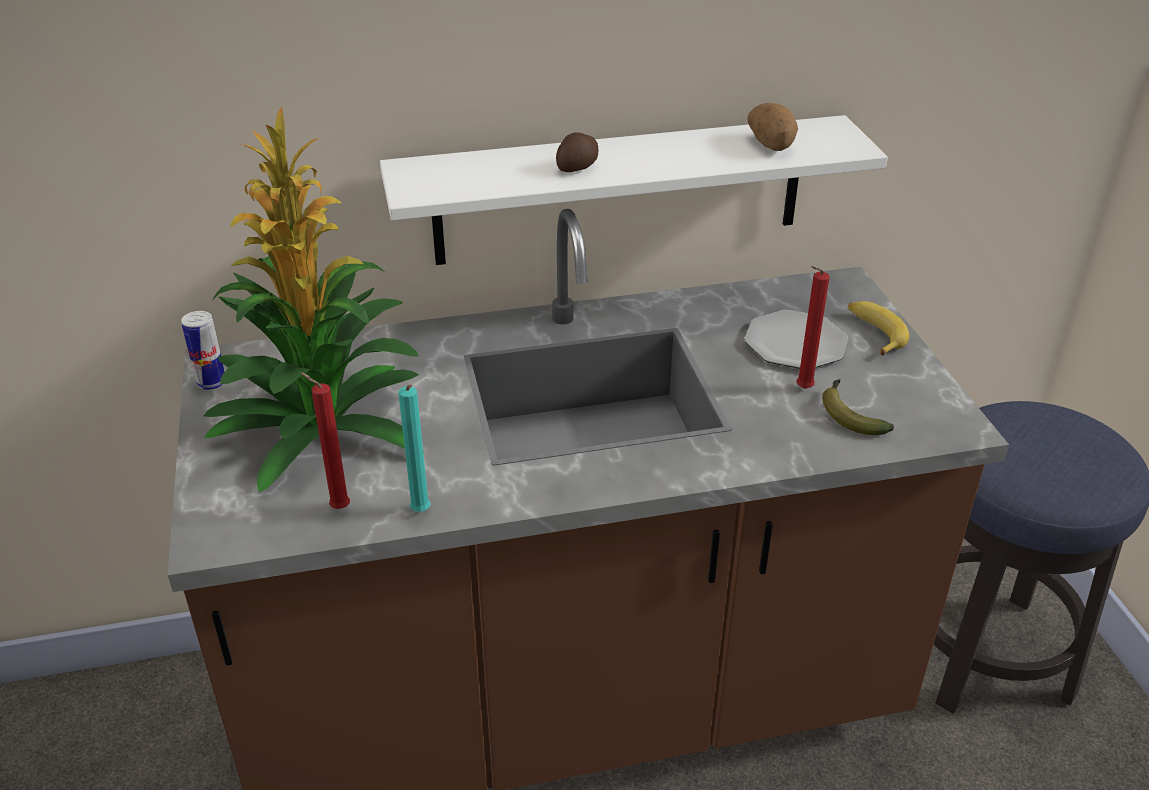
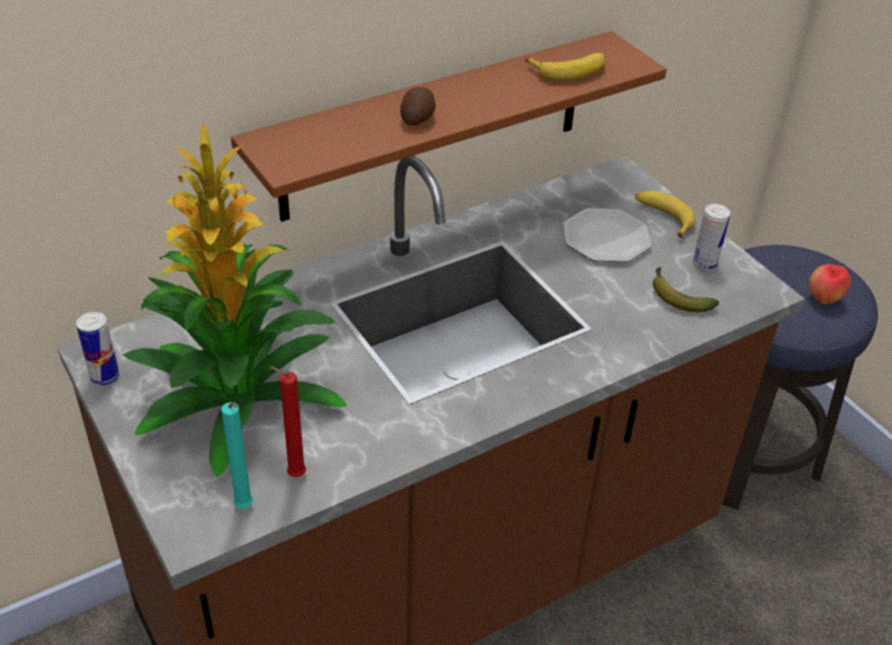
camera: 20 degrees left, 5 degrees up
white shelf [380,115,888,265] -> brown shelf [231,31,667,222]
turquoise candle [398,384,431,512] -> turquoise candle moved to [221,402,253,509]
potato [748,103,798,151] -> banana [525,53,605,81]
red candle [796,266,830,389] -> none
none -> can [693,204,730,270]
none -> apple [809,264,851,304]

